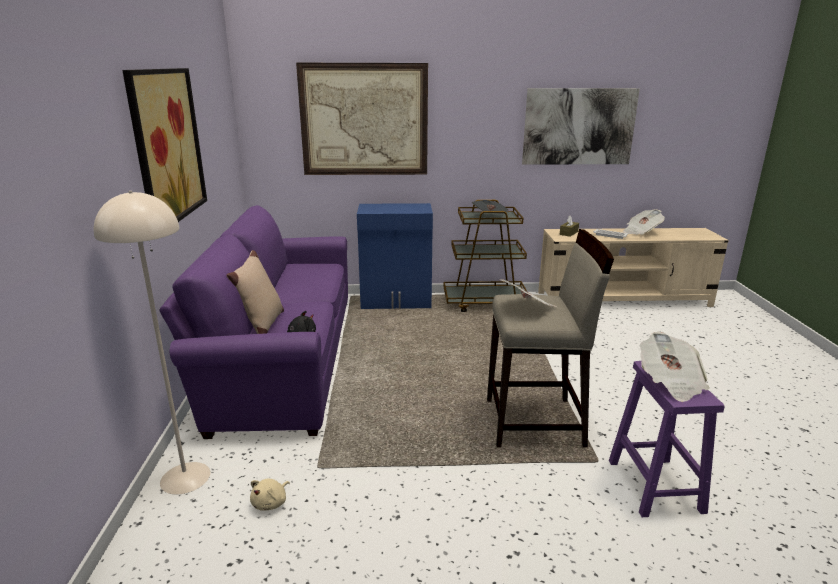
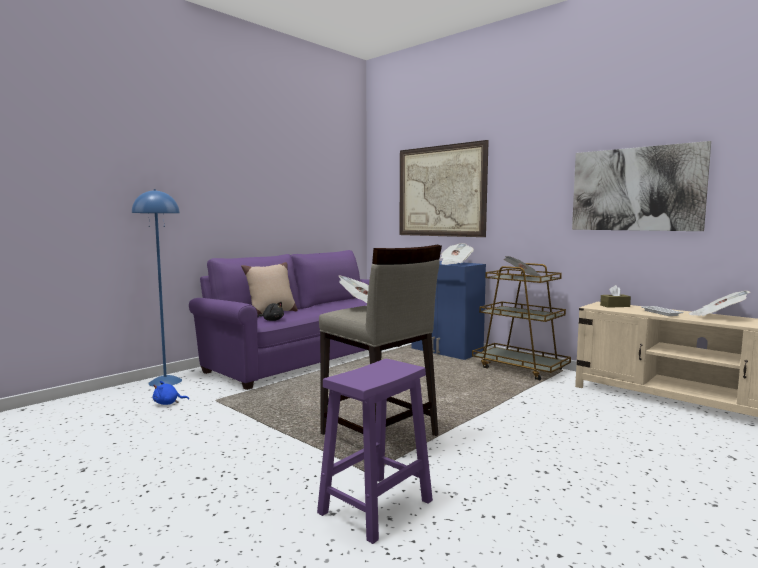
camera: 45 degrees right, 15 degrees down
beige floor lamp [94,191,210,494] -> blue floor lamp [132,189,182,387]
picture [122,68,207,222] -> none
beige plush toy [250,479,290,511] -> blue plush toy [153,381,189,405]
newspaper [640,332,709,402] -> newspaper moved to [441,243,474,265]

